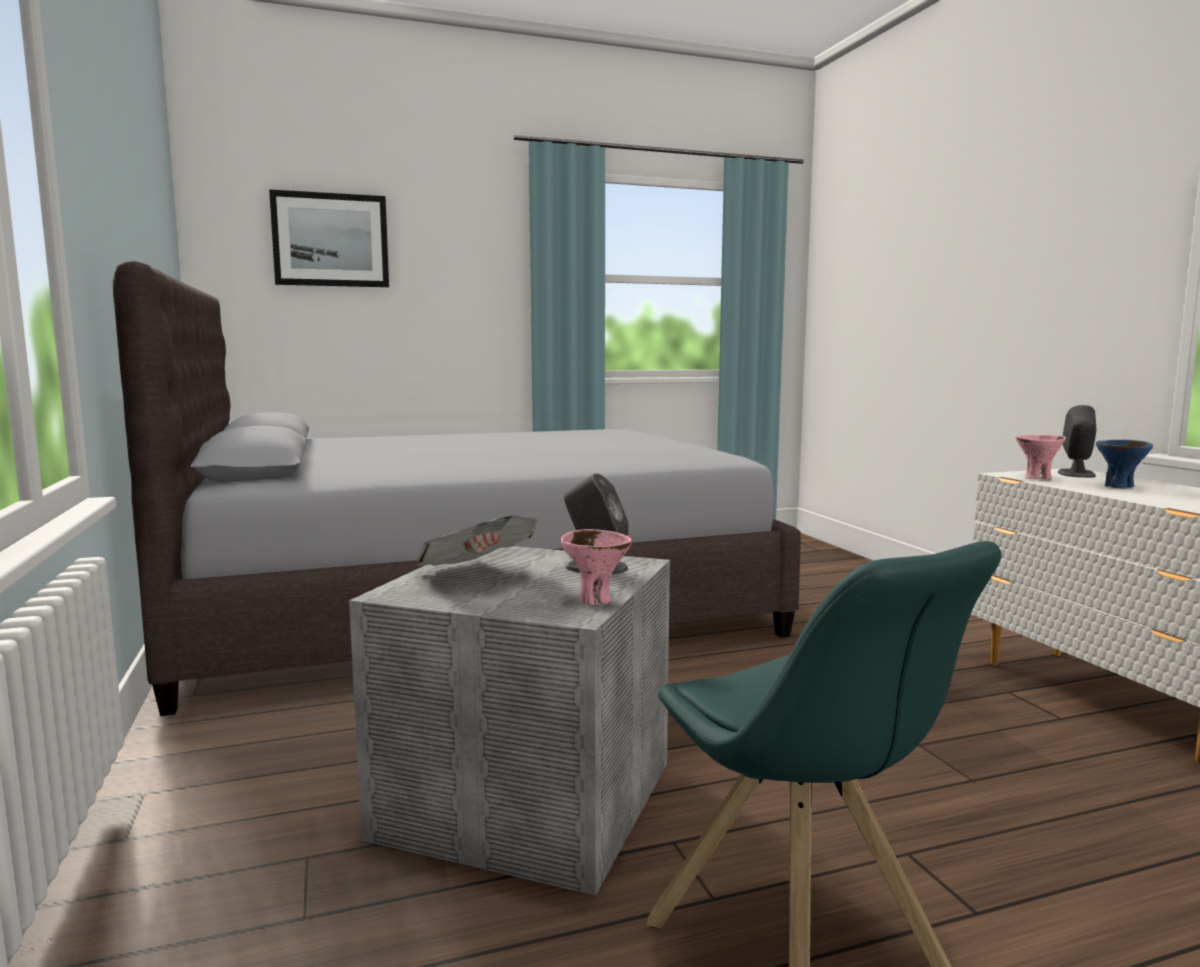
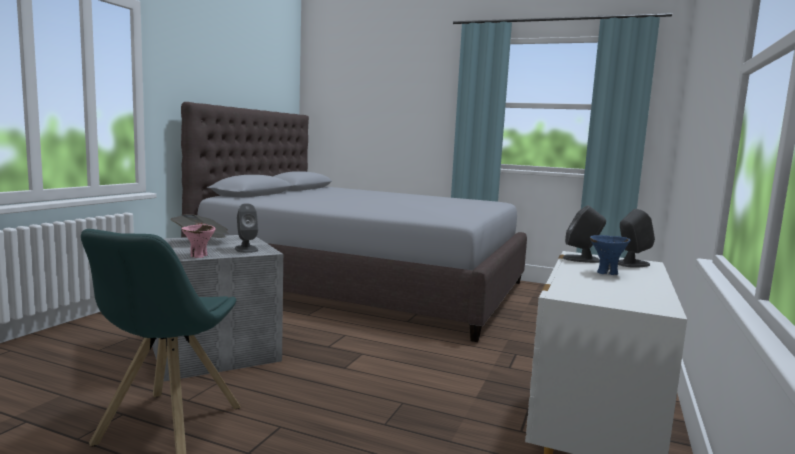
camera: 40 degrees right, 0 degrees up
picture [269,189,389,287] -> none
pink bowl [1016,435,1066,480] -> grey speaker [563,205,606,263]

